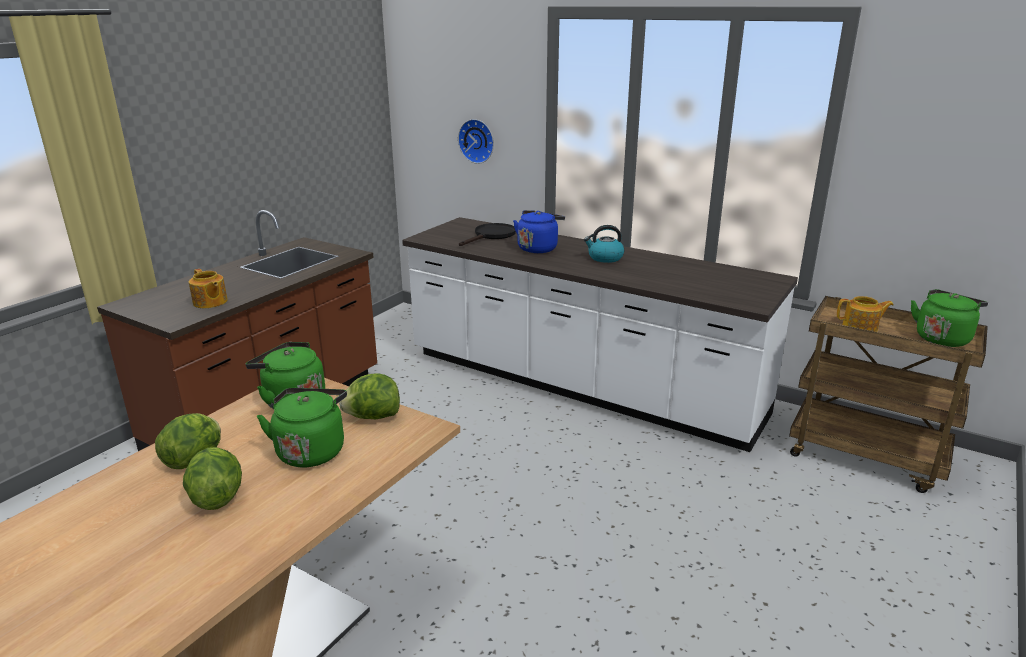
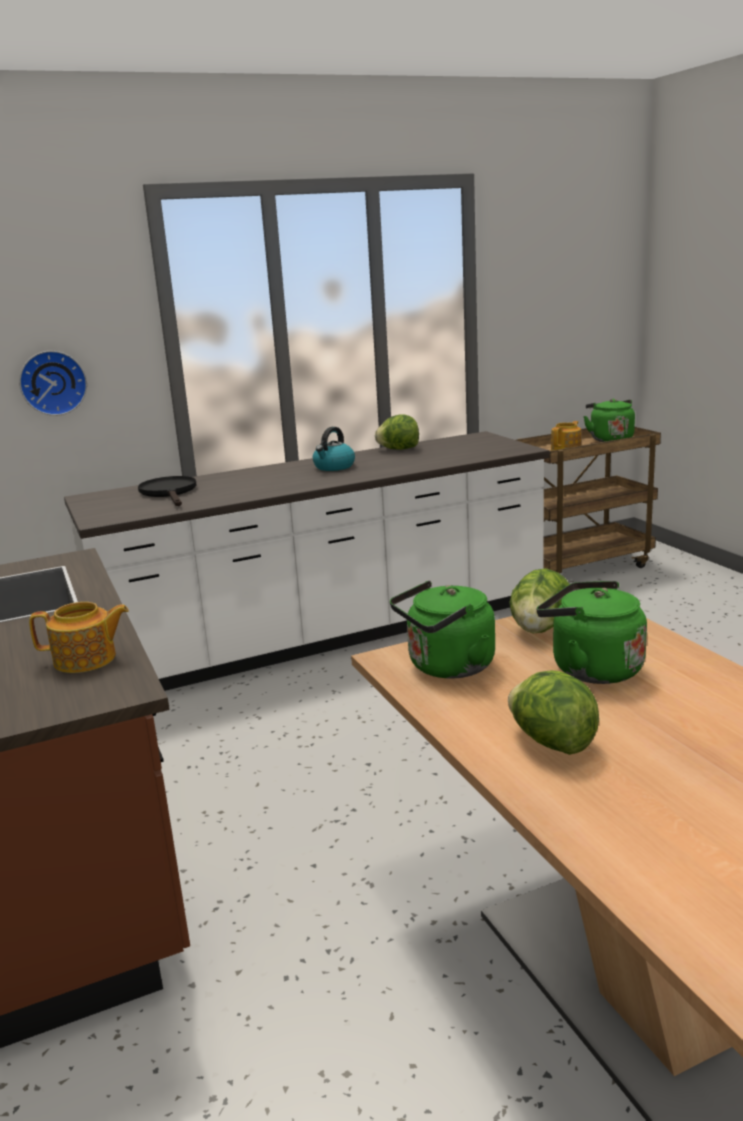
camera: 55 degrees left, 5 degrees down
lettuce [183,447,242,510] -> lettuce moved to [375,414,419,450]
blue kettle [513,210,565,253] -> none

